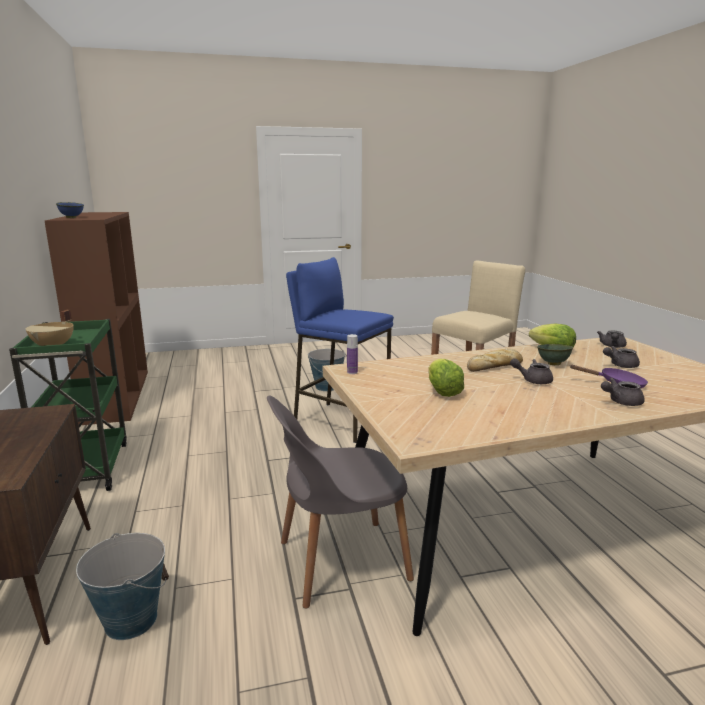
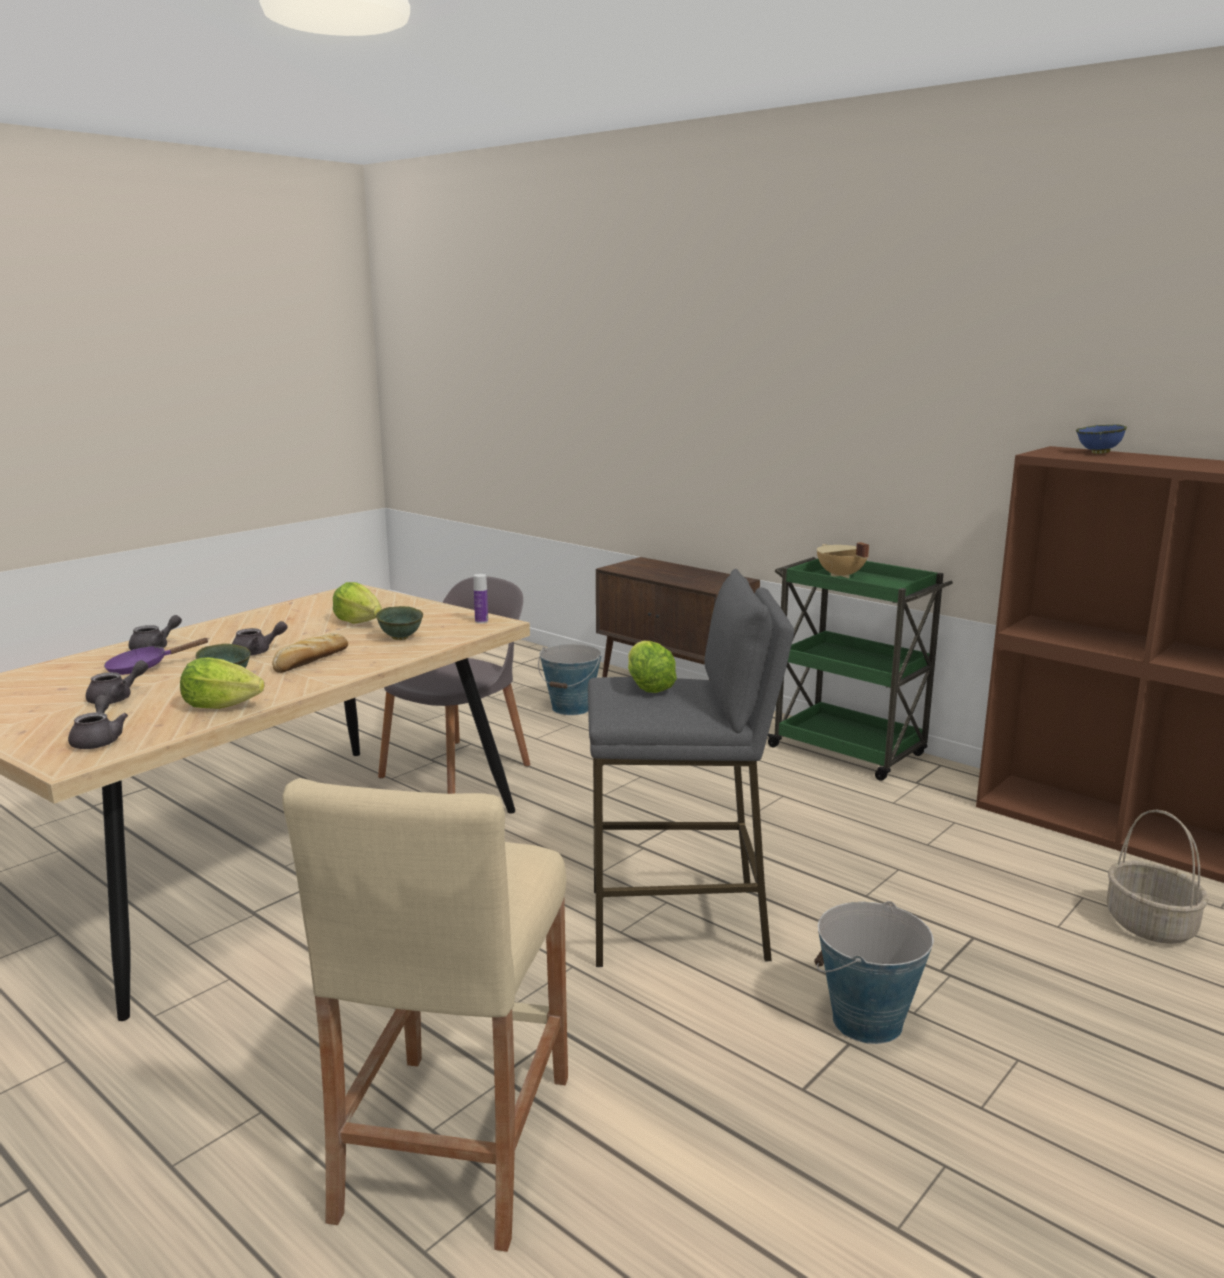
camera: 145 degrees right, 0 degrees up
blue stool [286,257,394,443] -> grey stool [588,569,794,967]
none -> green bowl [376,606,423,640]
none -> lettuce [628,641,677,693]
none -> basket [1107,810,1209,944]

